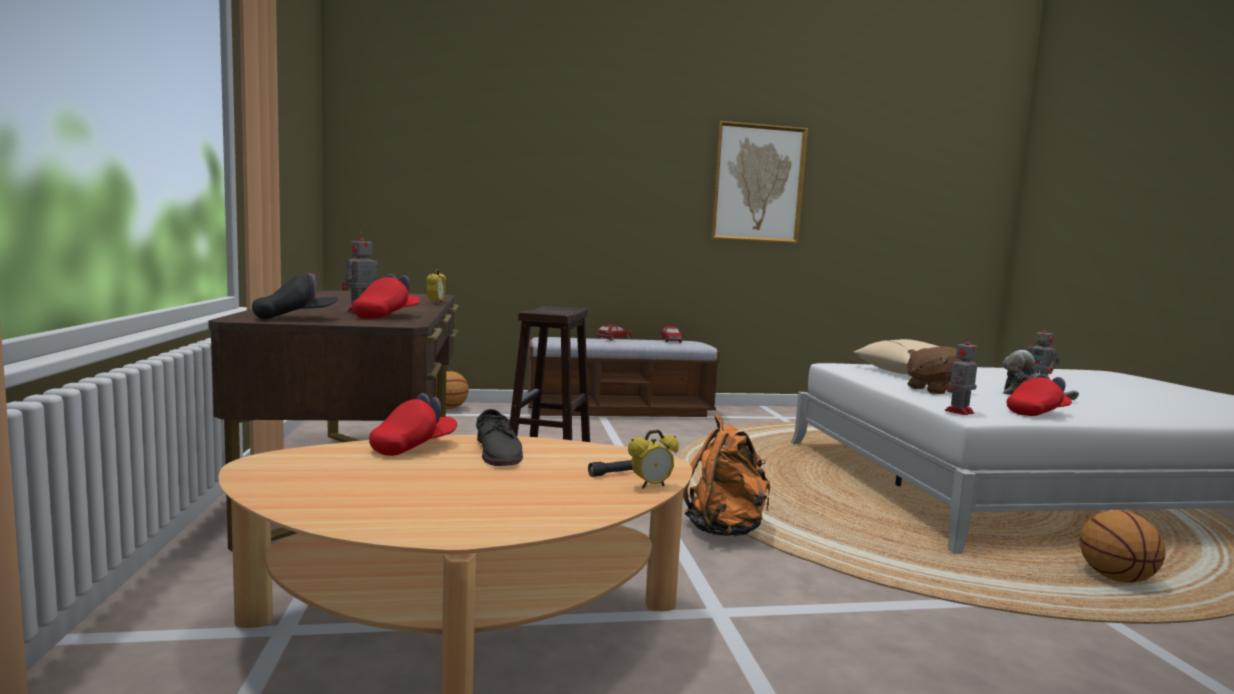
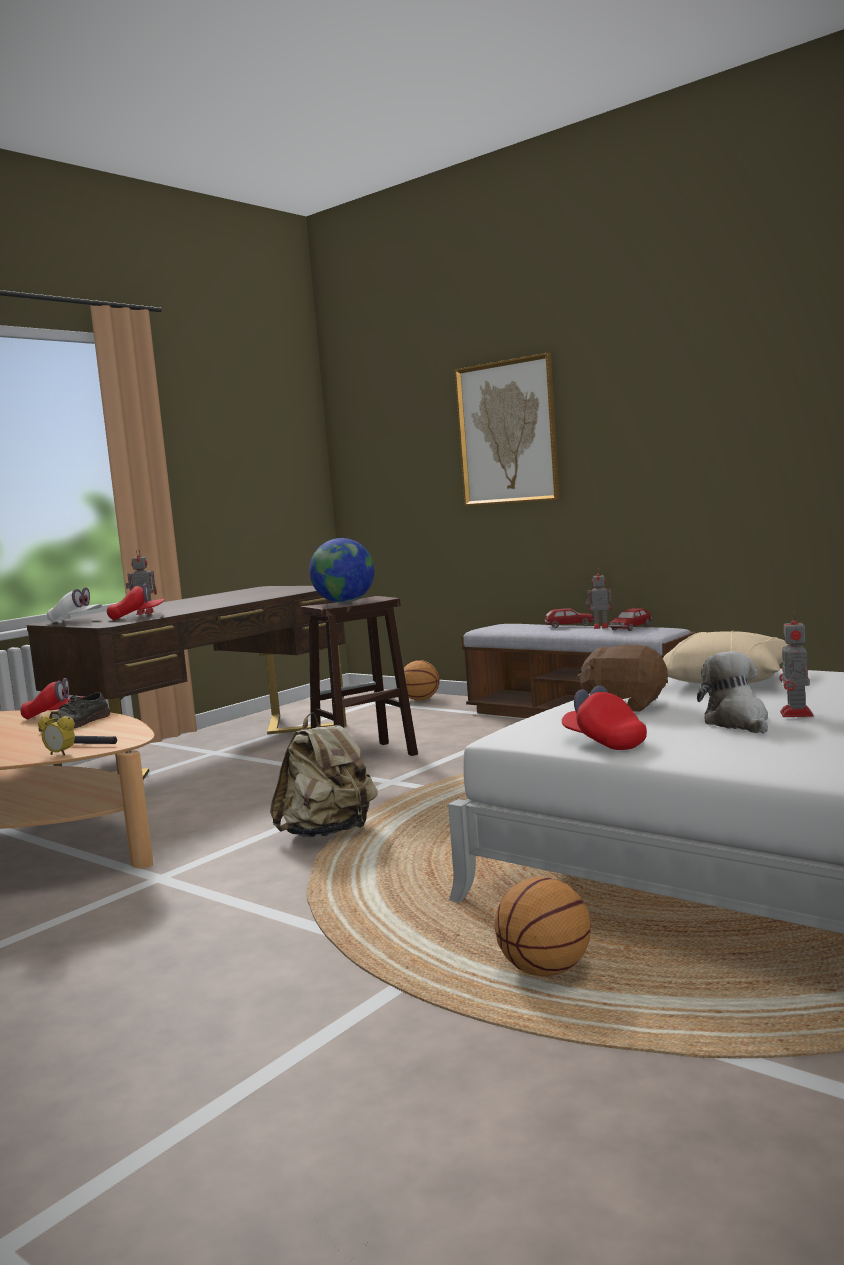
camera: 50 degrees right, 0 degrees up
black cap [252,273,338,319] -> white cap [47,587,102,622]
alarm clock [427,270,446,303] -> none
orange backpack [683,414,770,537] -> beige backpack [270,713,377,837]
picture [711,121,808,243] -> picture moved to [455,353,560,506]
toy robot [945,335,977,415] -> toy robot moved to [586,570,612,629]
red cap [1007,374,1072,416] -> red cap turned 150 degrees counterclockwise [562,685,647,750]
none -> globe [309,538,374,603]

